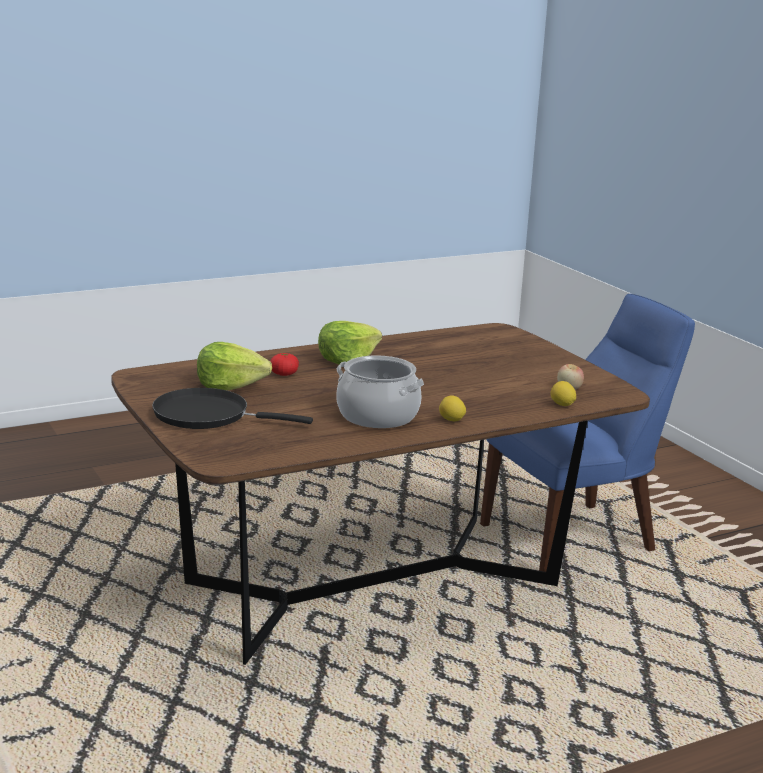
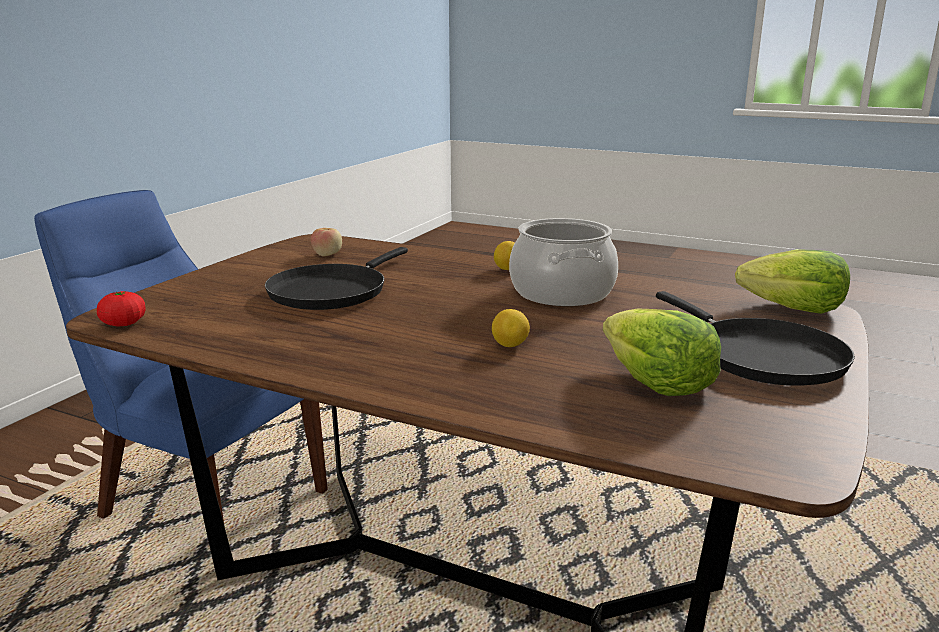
camera: 125 degrees left, 0 degrees up
tomato [270,353,299,376] -> tomato moved to [97,291,146,327]
lettuce [318,321,382,364] -> lettuce moved to [735,249,850,314]
lemon [551,381,576,406] -> lemon moved to [492,309,530,347]
none -> black frying pan [265,247,408,310]

